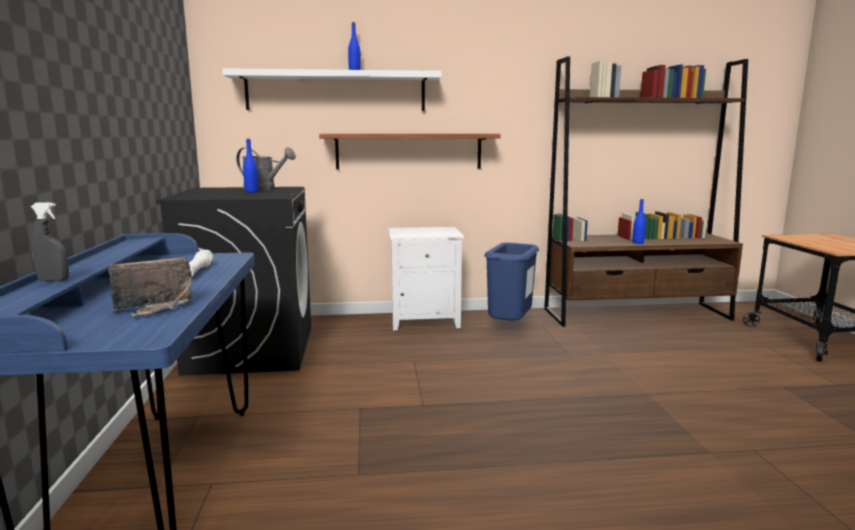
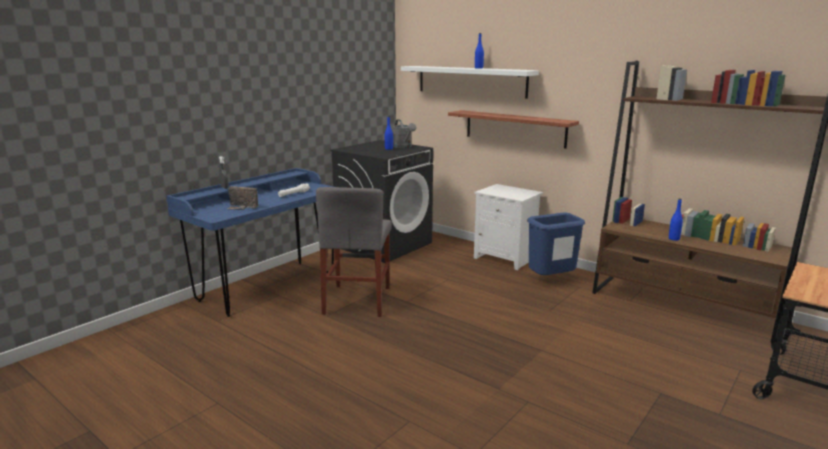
camera: 45 degrees right, 5 degrees up
none -> grey chair [316,187,392,317]

